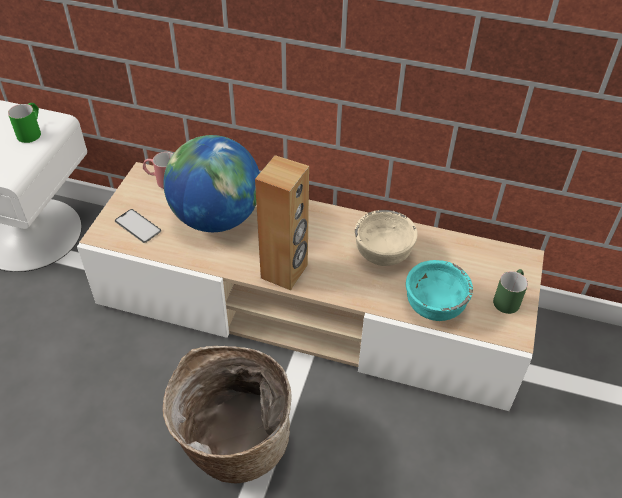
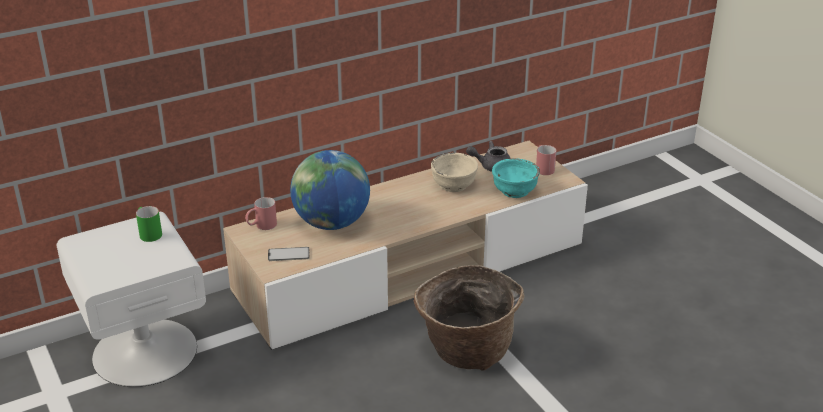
camera: 45 degrees left, 15 degrees down
brown speaker [255,155,309,290] -> none
green mug [493,269,528,314] -> red mug [536,145,556,175]
none -> grey teapot [466,141,511,172]

